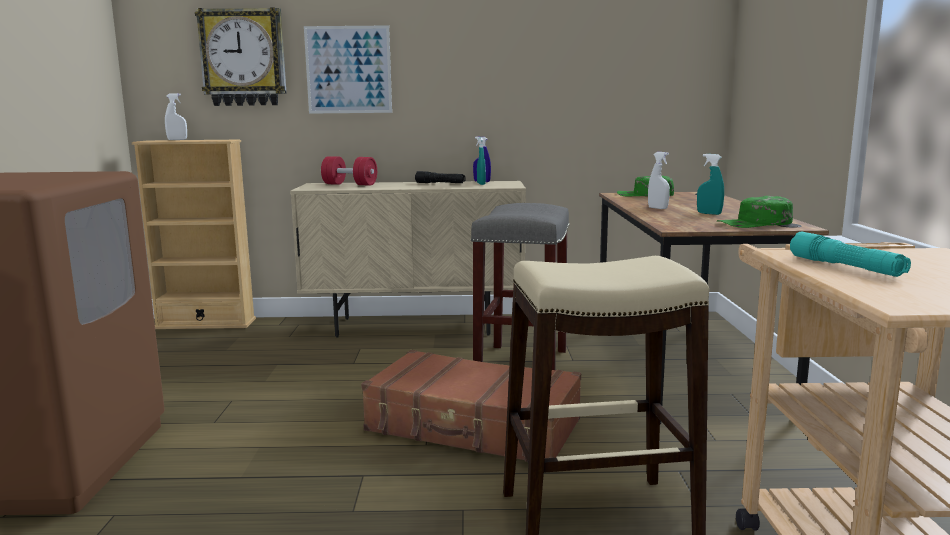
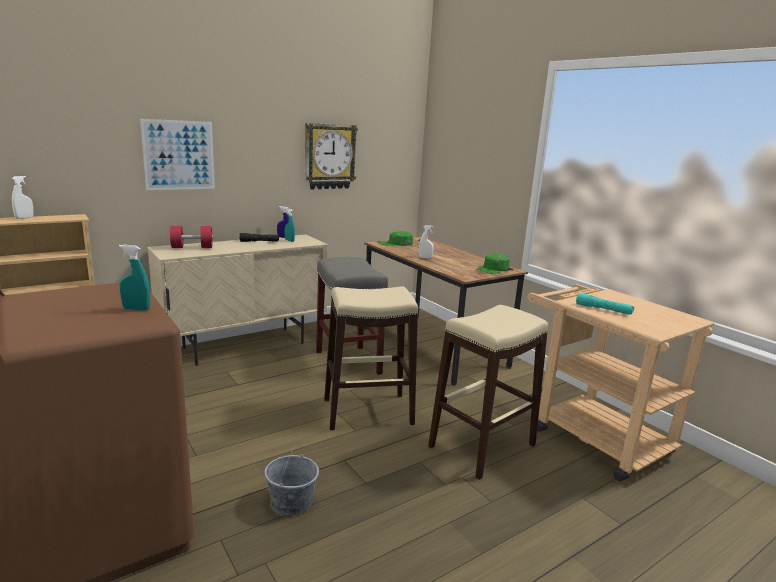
camera: 35 degrees left, 5 degrees up
wall clock [195,7,287,106] -> wall clock moved to [305,123,358,189]
brown suitcase [361,350,581,462] -> beige stool [324,286,418,430]
turquoise spray bottle [697,154,724,215] -> turquoise spray bottle moved to [119,245,150,311]
none -> grey bucket [264,444,319,515]

